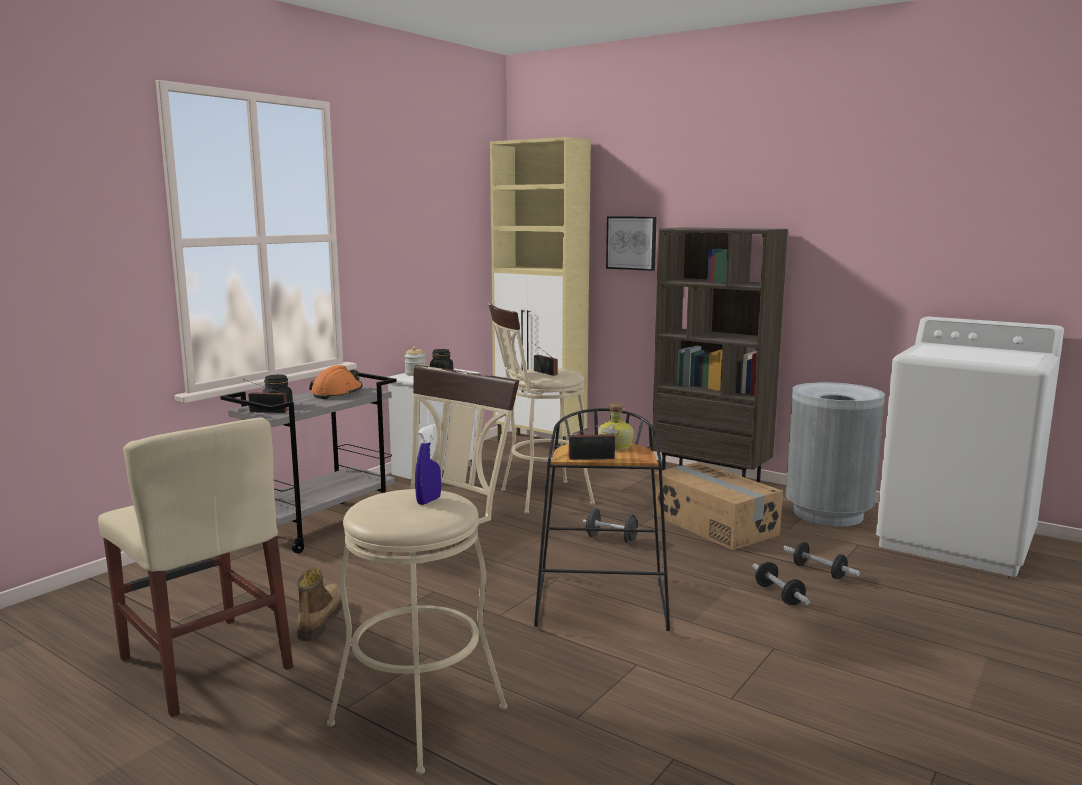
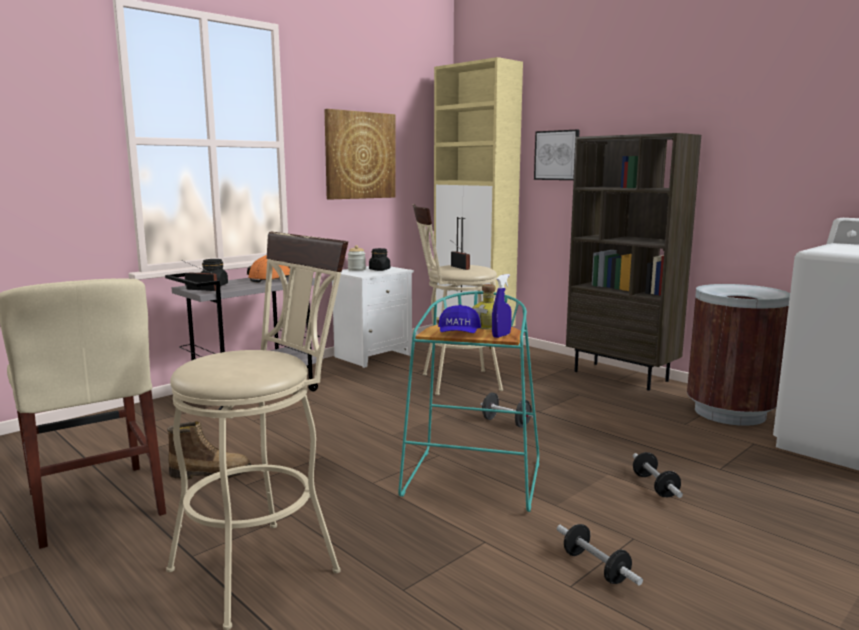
camera: 10 degrees right, 0 degrees up
boot [297,568,343,641] -> boot turned 75 degrees clockwise [167,421,251,479]
blue spray bottle [415,424,441,505] -> blue spray bottle moved to [492,274,512,338]
black stool [534,408,670,631] -> turquoise stool [398,291,539,512]
radio [569,418,620,460] -> blue cap [438,305,481,333]
cardboard box [653,462,783,550] -> none
dumbbell [783,542,860,579] -> dumbbell moved to [557,524,643,585]
grey trash can [785,382,885,526] -> brown trash can [687,284,790,426]
none -> picture [324,109,396,199]

